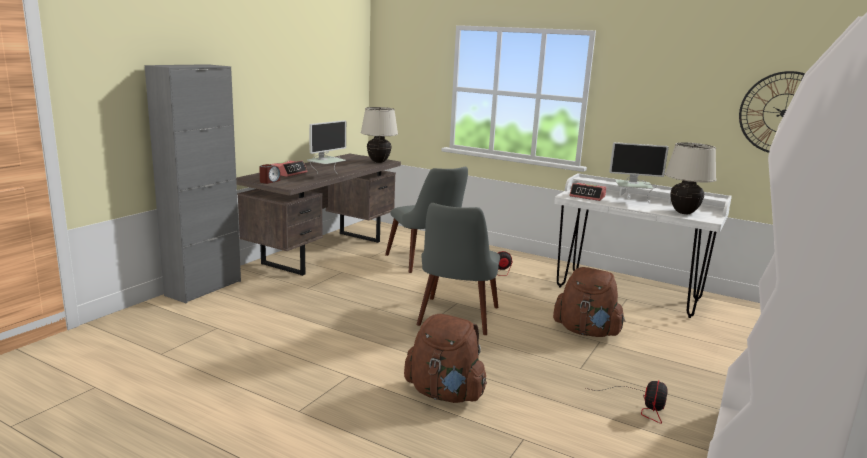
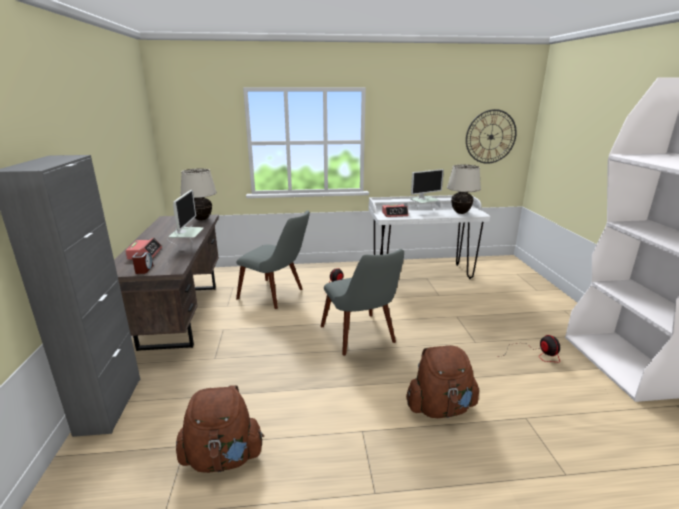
camera: 35 degrees left, 5 degrees up
brown backpack [553,267,626,337] -> brown backpack moved to [176,385,264,473]

